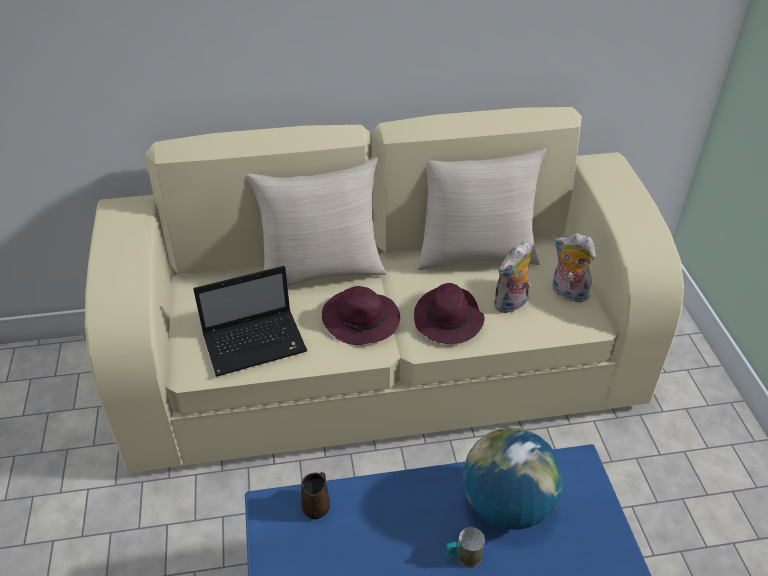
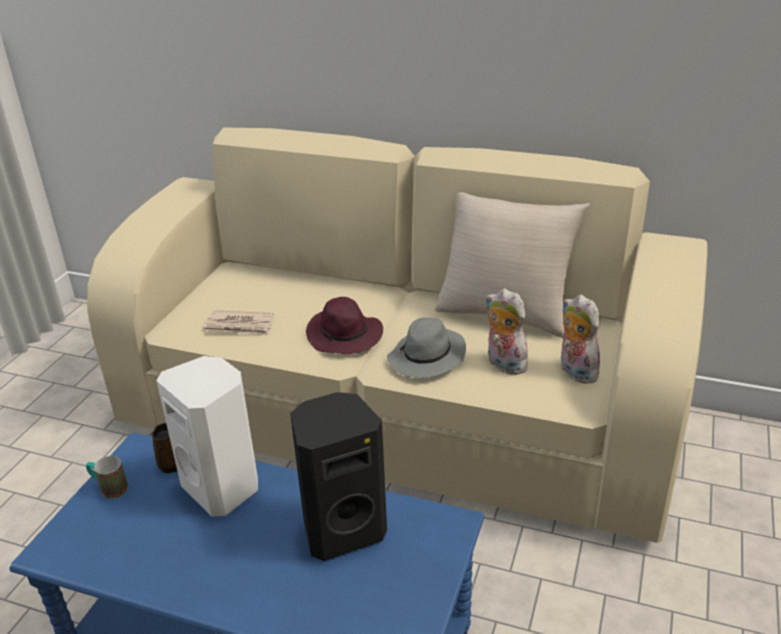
camera: 30 degrees right, 10 degrees down
laptop [193,266,307,376] -> newspaper [204,310,274,336]
beige pillow [246,157,387,287] -> none
purple hat [414,283,485,344] -> grey hat [387,317,466,378]
mug [446,527,485,568] -> mug moved to [86,456,128,499]
globe [463,427,563,530] -> black speaker [290,392,387,561]
plush toy [493,242,531,313] -> plush toy turned 60 degrees clockwise [485,289,533,375]
none -> white speaker [156,356,258,517]

